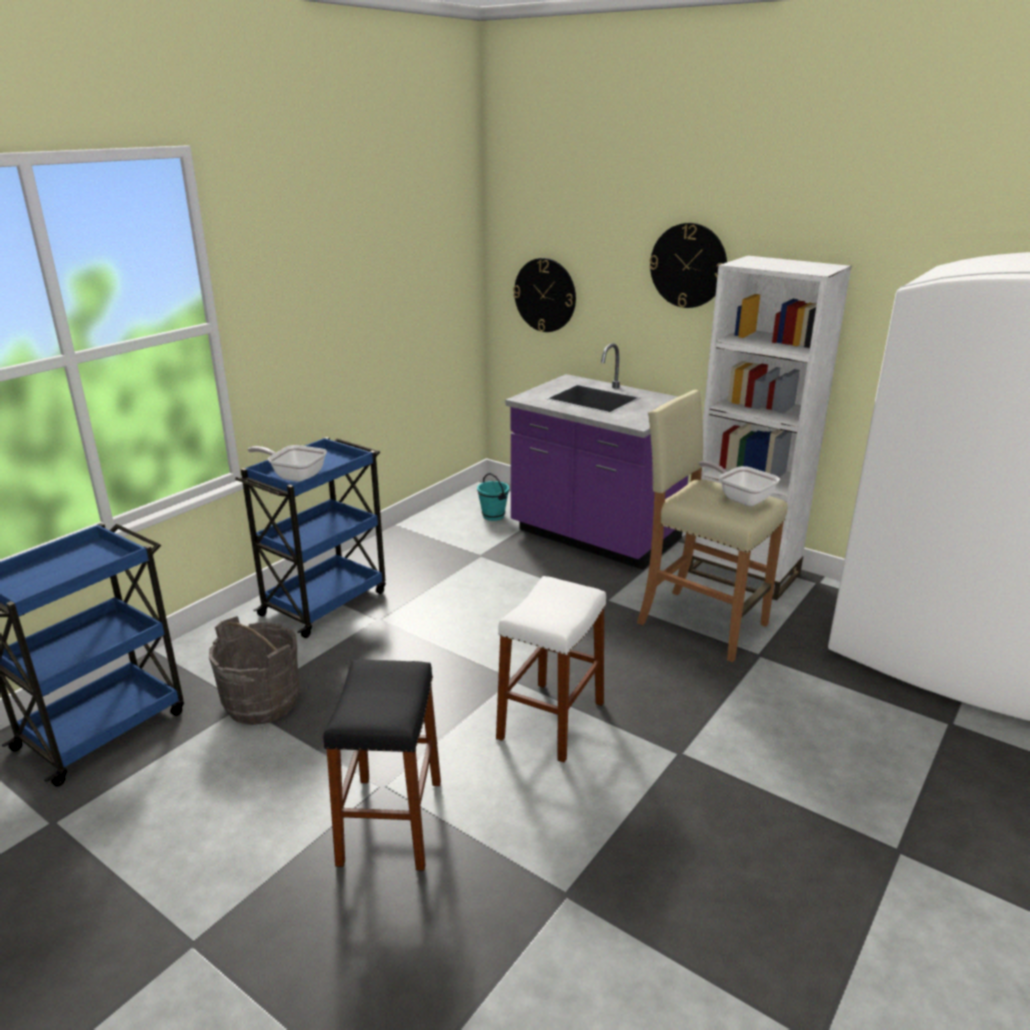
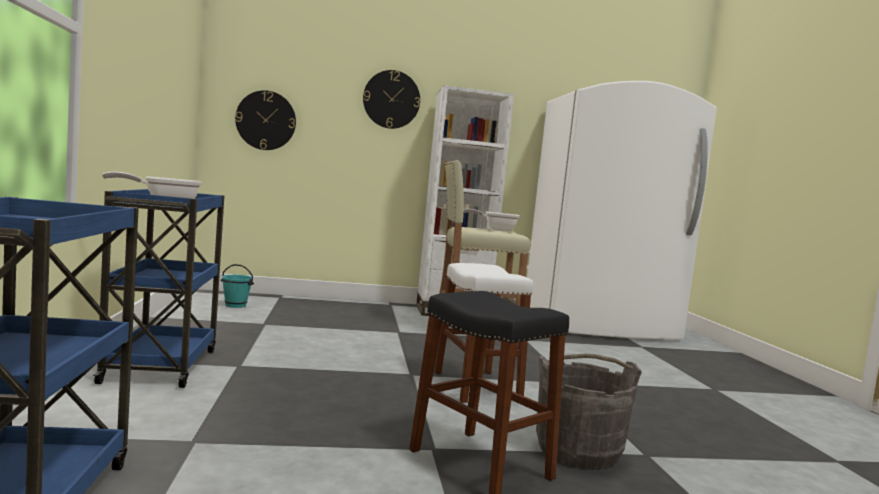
camera: 45 degrees left, 20 degrees down
grey bucket [209,616,300,725] -> grey bucket moved to [536,354,642,470]
purple counter [505,343,689,570] -> none

